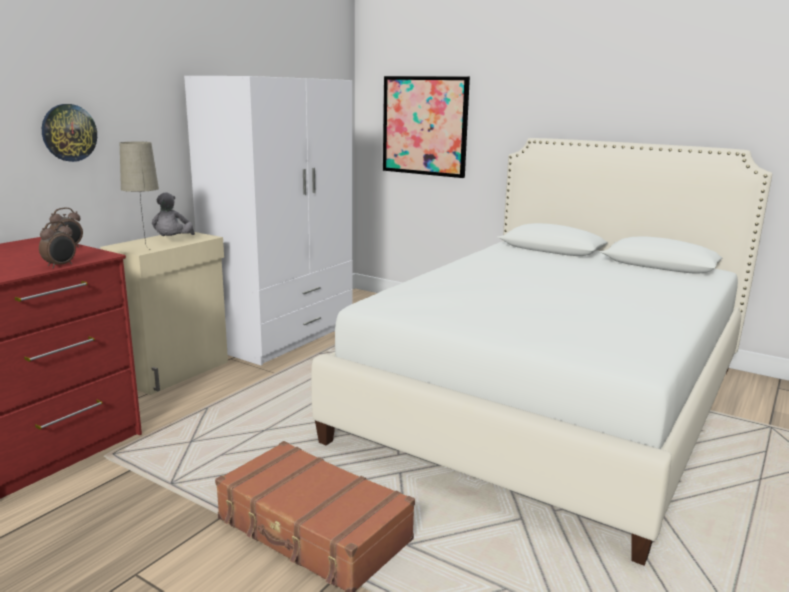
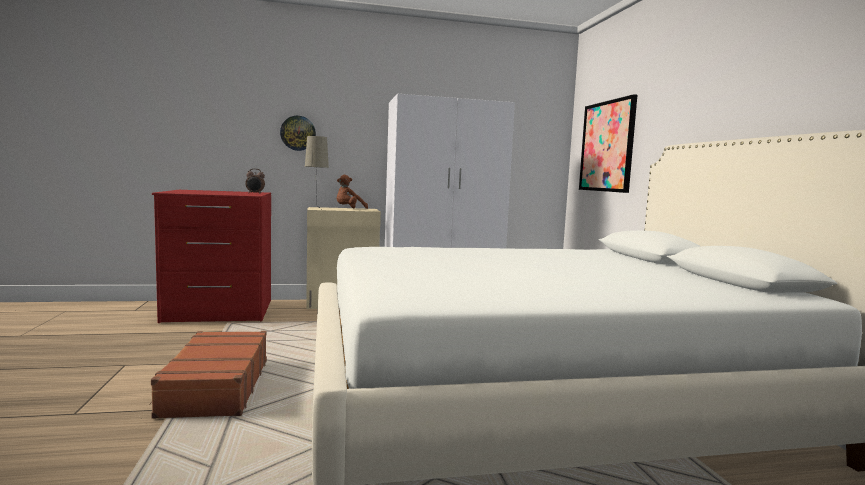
camera: 45 degrees right, 10 degrees down
alarm clock [39,221,76,268] -> none
grey plush toy [152,192,195,236] -> brown plush toy [337,175,368,209]

